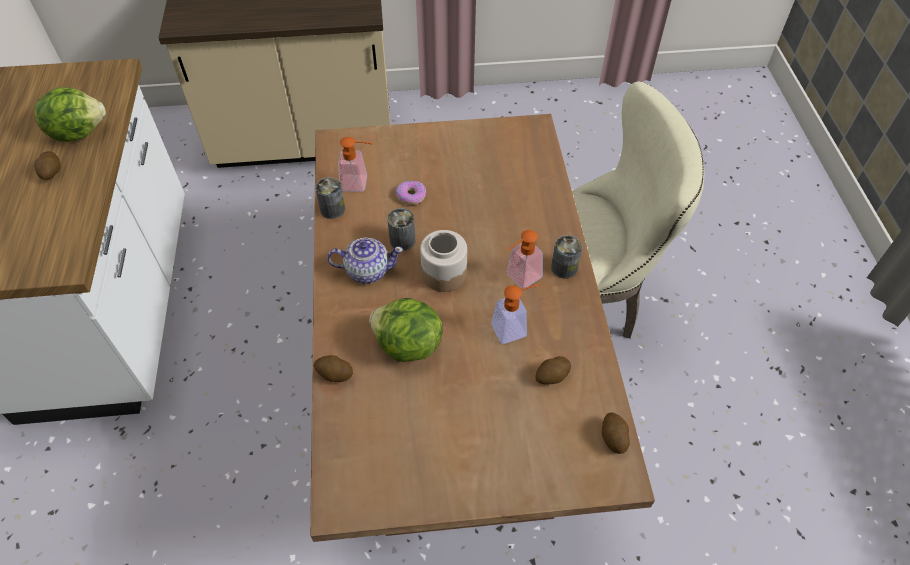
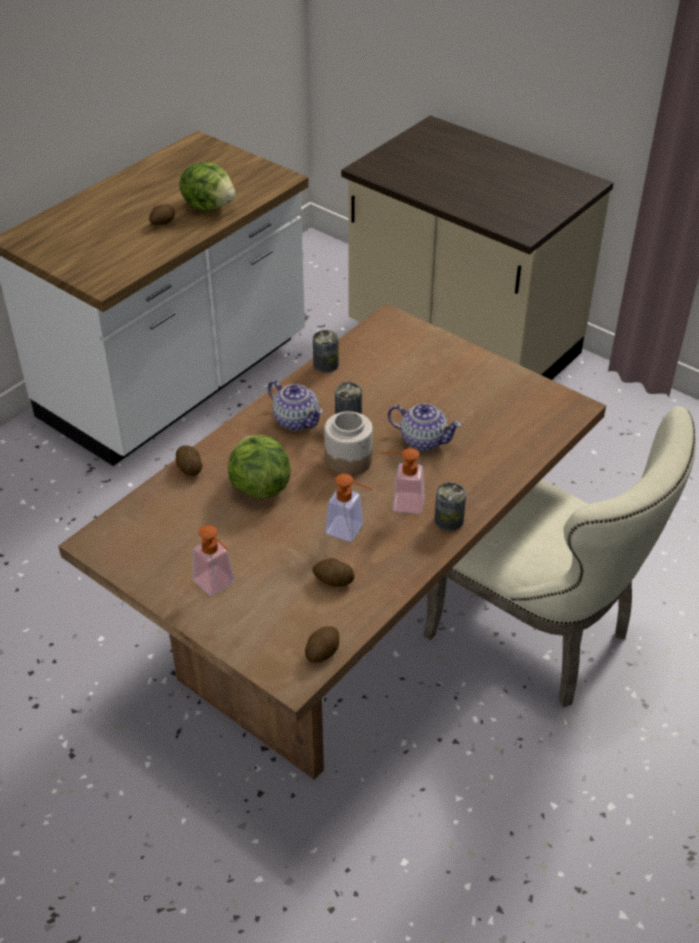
camera: 45 degrees right, 10 degrees down
soap dispenser [338,137,373,192] -> soap dispenser moved to [193,525,235,596]
donut [396,181,426,205] -> none
none -> teapot [388,403,462,451]

